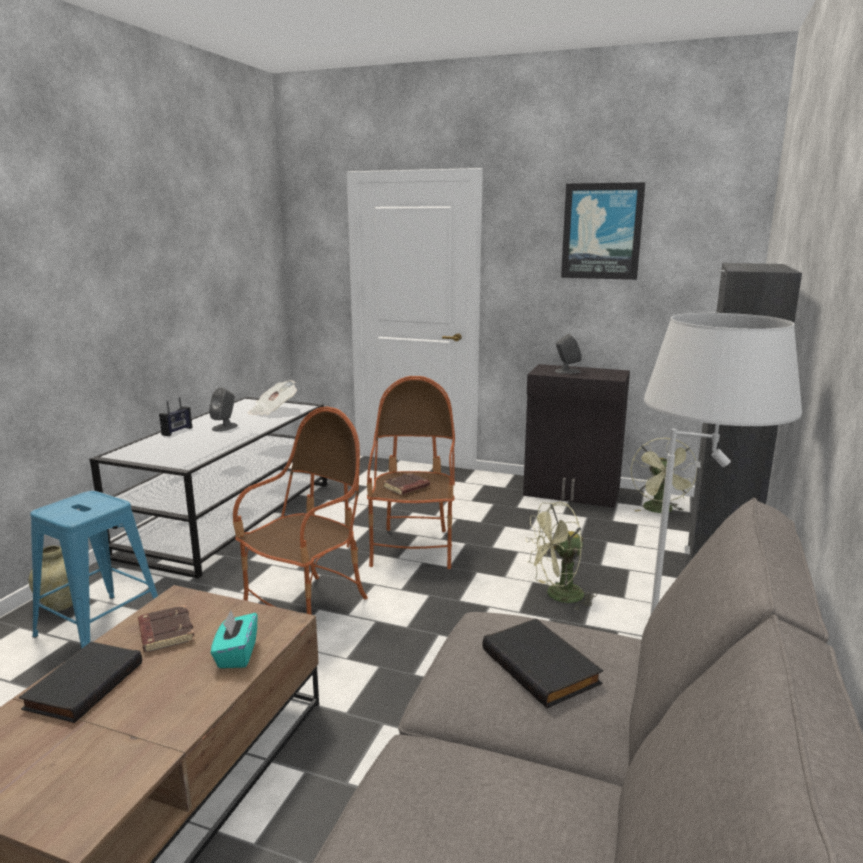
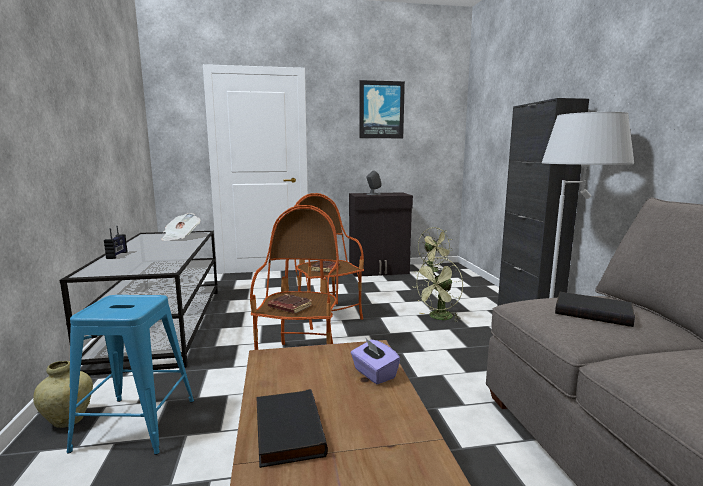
camera: 30 degrees left, 5 degrees down
brown book [138,605,195,652] -> brown book moved to [268,294,312,314]
grey speaker [209,387,238,432] -> none
turquoise tissue box [211,610,258,668] -> purple tissue box [351,339,400,385]

